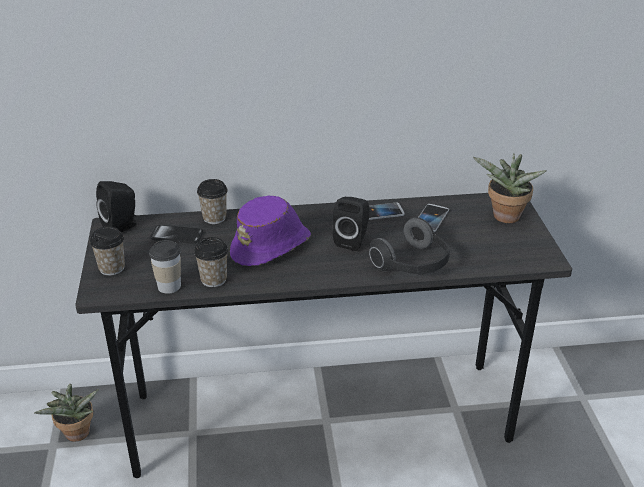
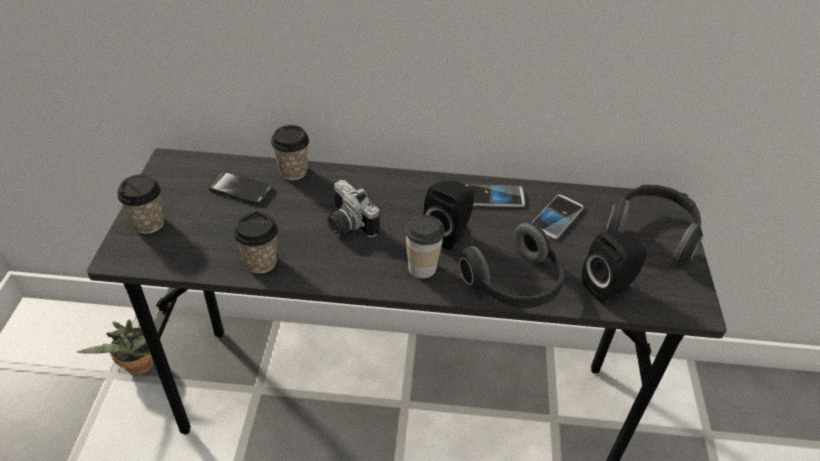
camera: 10 degrees right, 10 degrees up
black speaker [96,181,137,232] -> black speaker moved to [582,231,647,303]
cup [149,240,181,294] -> cup moved to [405,215,445,278]
purple hat [230,196,311,266] -> camera [327,180,379,237]
potted plant [473,153,546,223] -> headphones [607,185,703,264]

